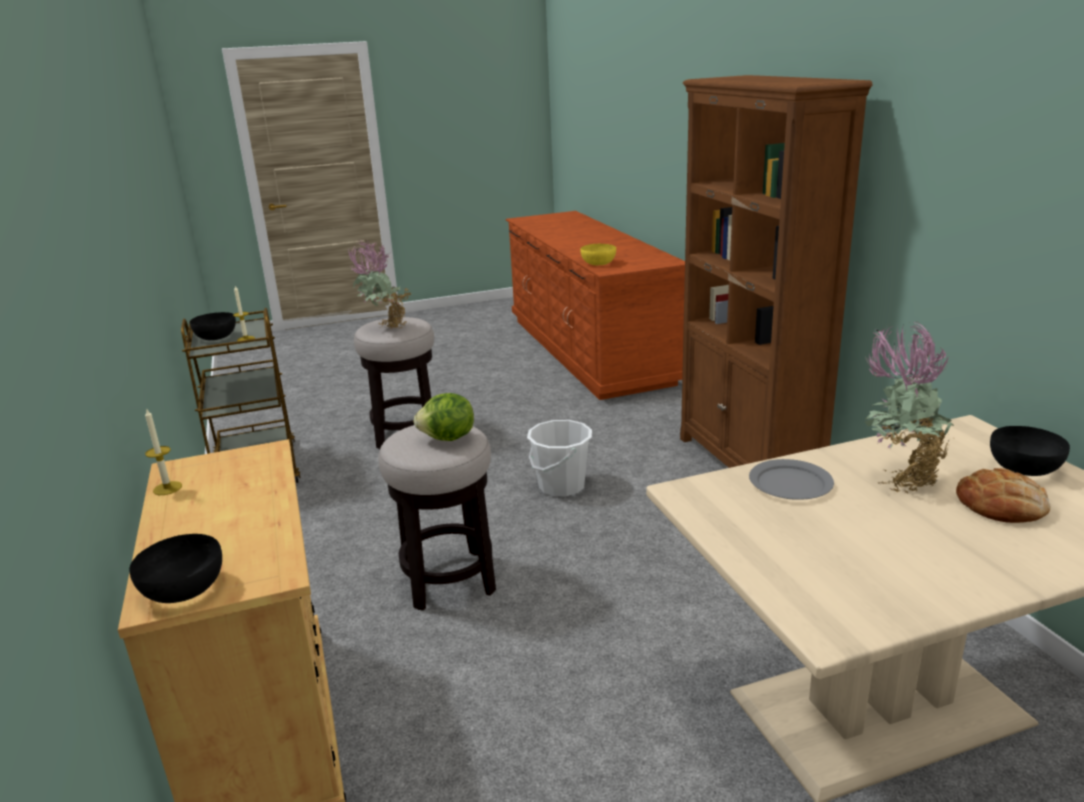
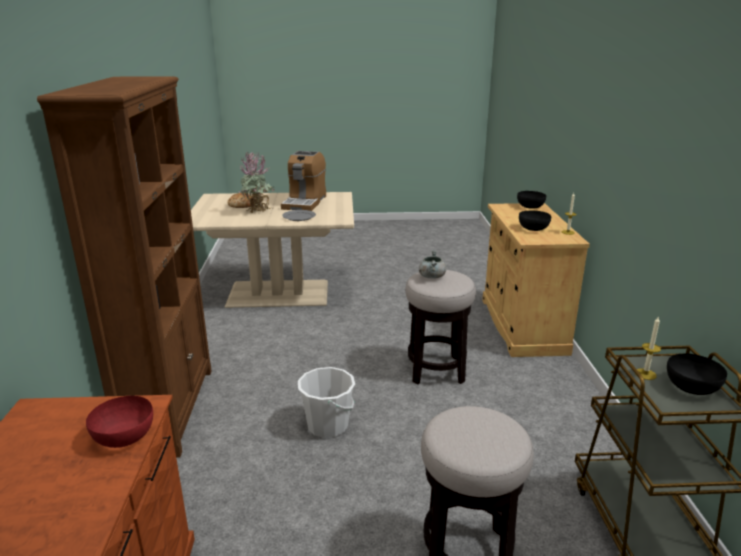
camera: 165 degrees left, 0 degrees up
potted plant [348,240,411,329] -> none
lettuce [413,393,474,441] -> grey cooking pot [419,250,446,278]
yellow bowl [580,244,616,265] -> red bowl [86,396,153,448]
black bowl [990,426,1070,476] -> black bowl moved to [519,211,551,231]
none -> coffee machine [281,151,326,211]

